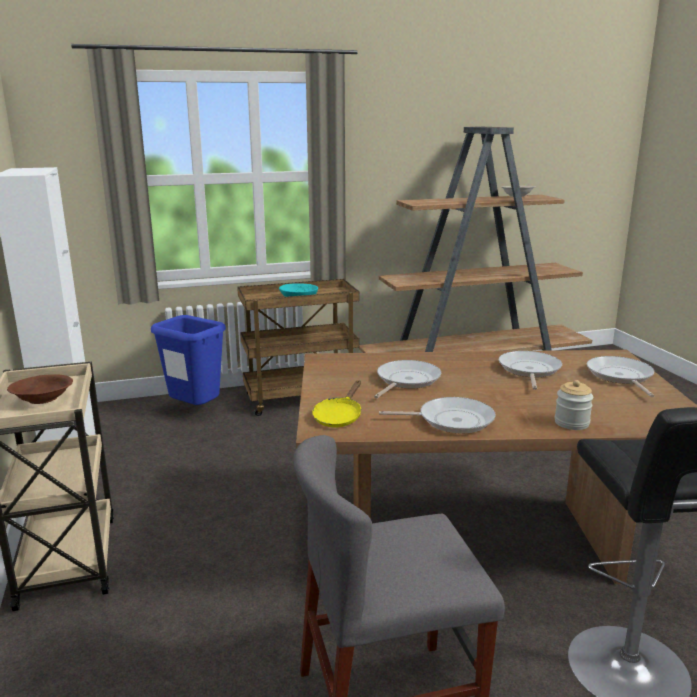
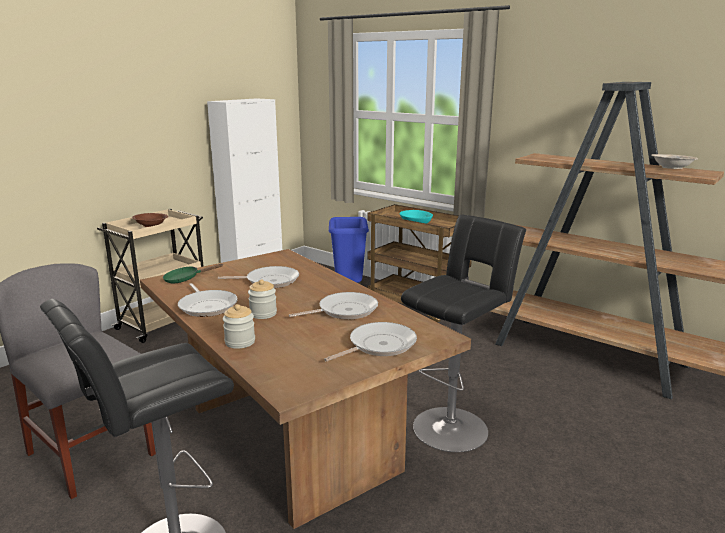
camera: 55 degrees right, 0 degrees up
yellow frying pan [312,380,361,427] -> green frying pan [163,264,223,283]
none -> jar [248,279,277,319]
none -> black stool [401,215,526,452]

